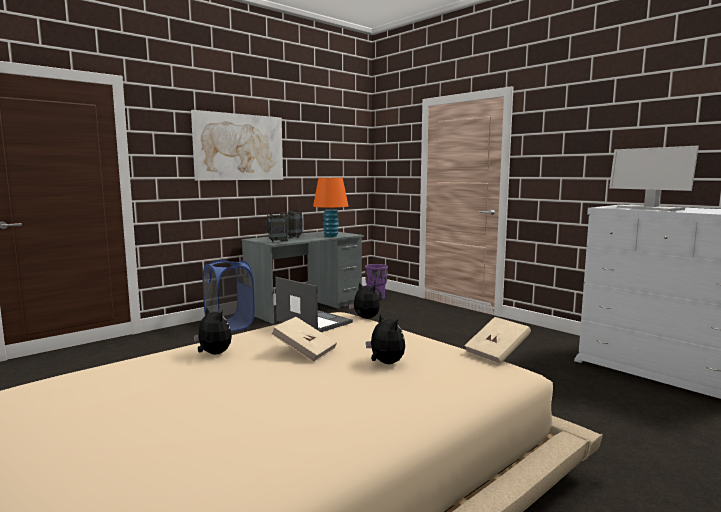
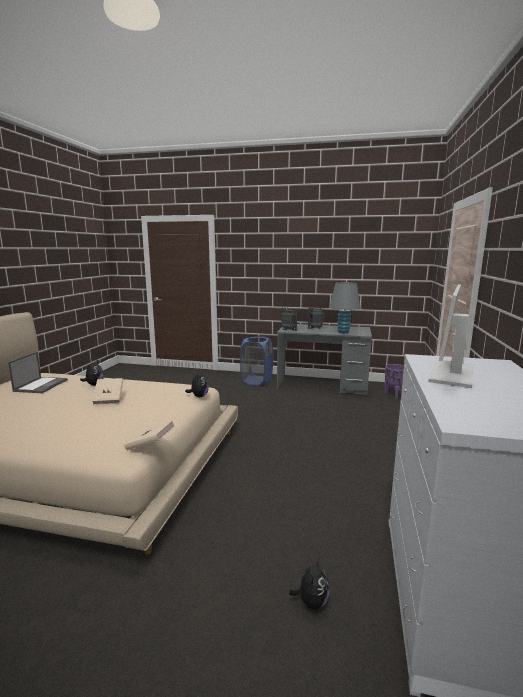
camera: 55 degrees right, 5 degrees up
picture [191,110,283,181] -> none
laptop [275,277,353,332] -> laptop moved to [8,352,68,393]
orange table lamp [313,178,348,237] -> grey table lamp [330,282,360,334]
plush toy [366,313,405,364] -> plush toy moved to [289,558,330,610]

